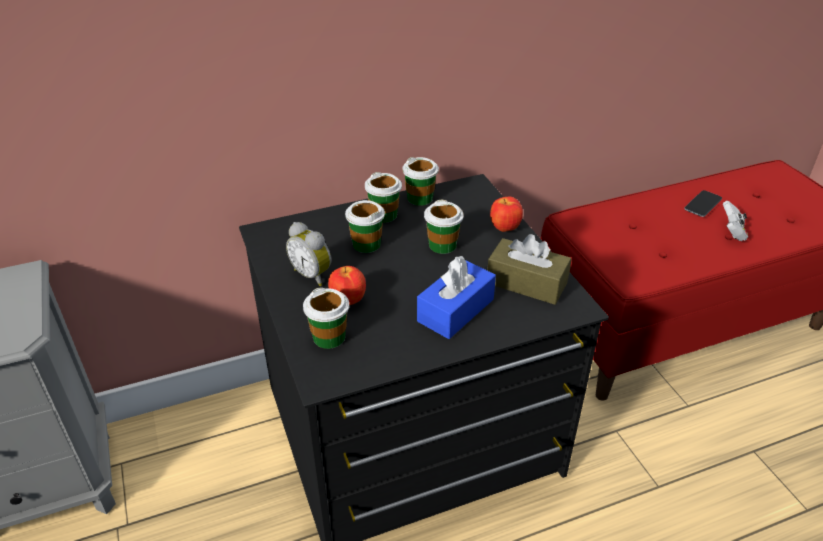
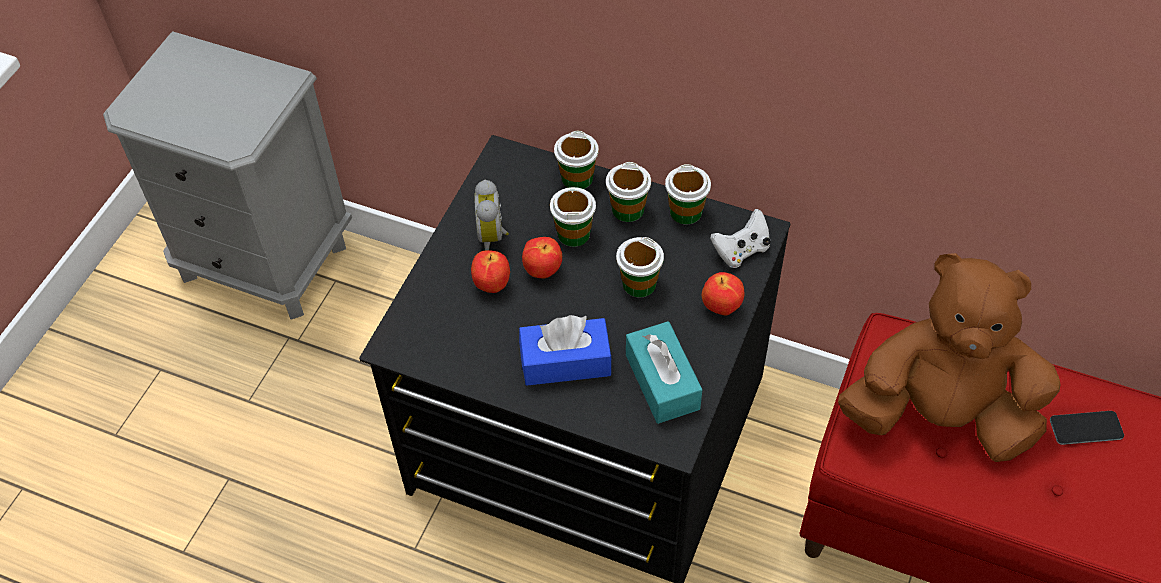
camera: 45 degrees right, 15 degrees up
cup [303,287,349,349] -> cup moved to [554,130,599,189]
brown tissue box [487,234,572,305] -> turquoise tissue box [626,321,702,424]
white game controller [723,201,748,241] -> white game controller moved to [710,209,771,268]
none -> apple [522,237,562,278]
none -> brown plush toy [838,253,1061,462]

